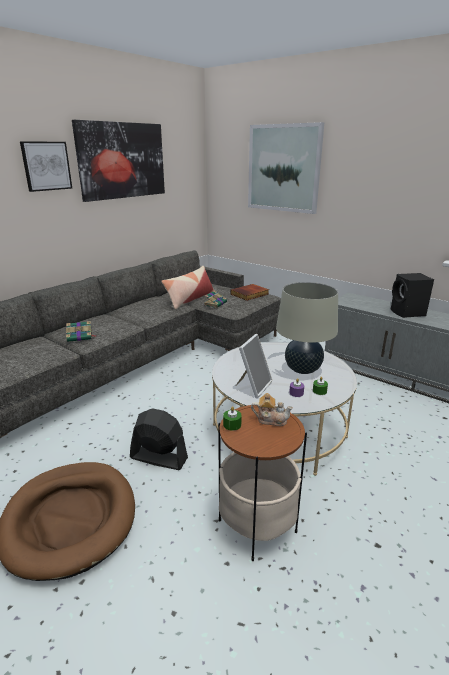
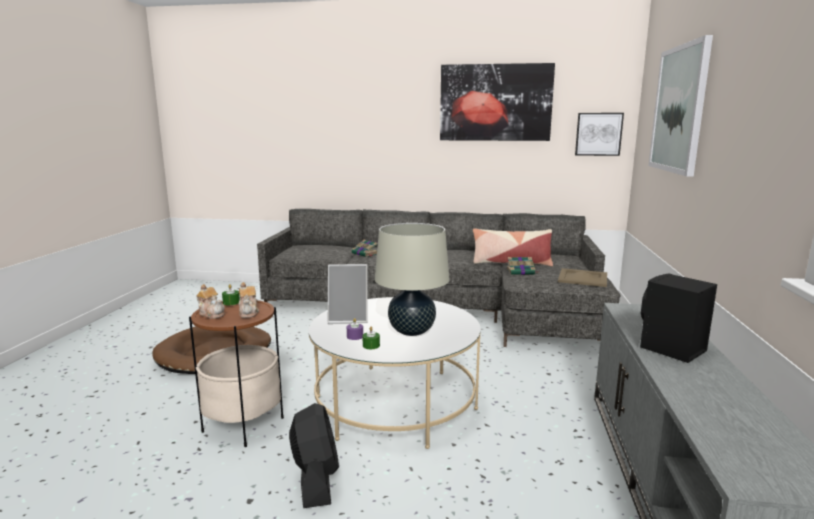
camera: 60 degrees right, 10 degrees down
picture [20,141,72,192] -> picture moved to [575,113,624,156]
black fan [130,408,188,470] -> black fan moved to [289,403,339,508]
book [231,284,269,301] -> beige tray [558,268,607,287]
none -> teapot [196,284,225,319]

